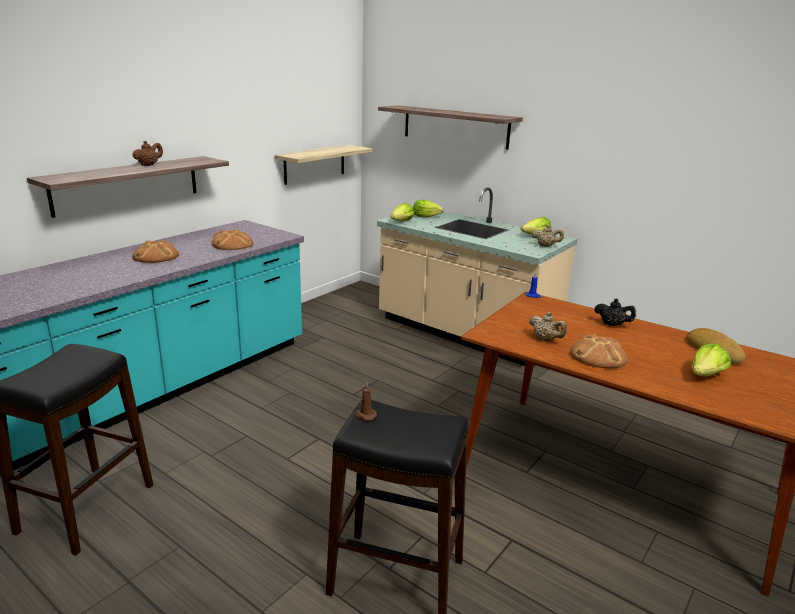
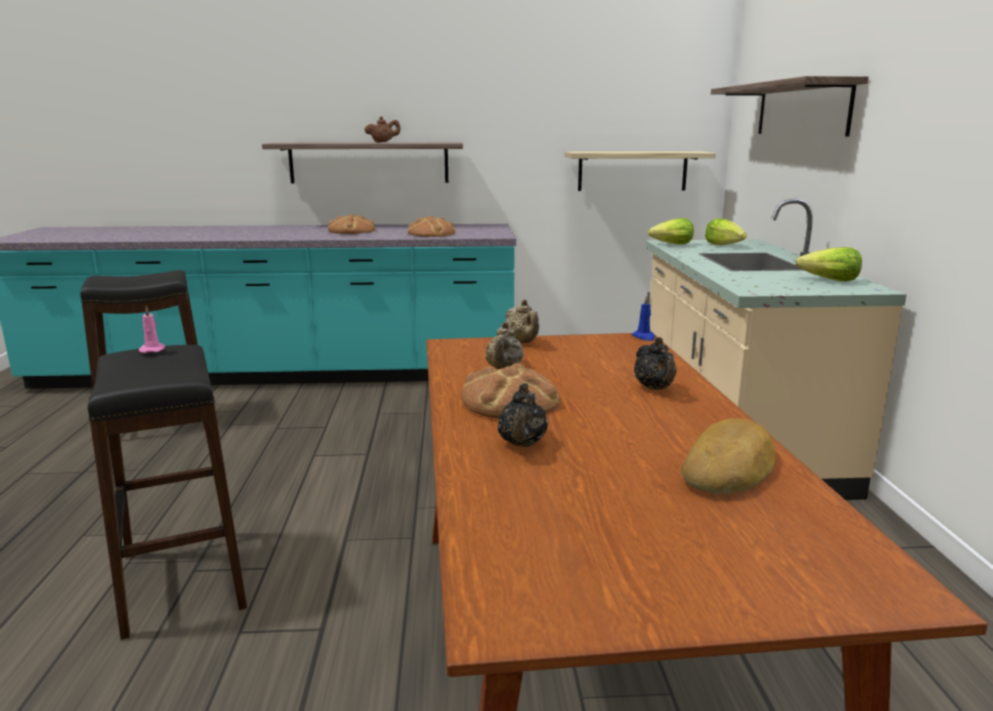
camera: 50 degrees right, 5 degrees down
brown candle [354,382,377,421] -> pink candle [139,306,165,353]
beige teapot [532,225,564,247] -> beige teapot moved to [505,299,539,343]
lettuce [692,344,731,376] -> none
none -> black teapot [498,383,548,447]

